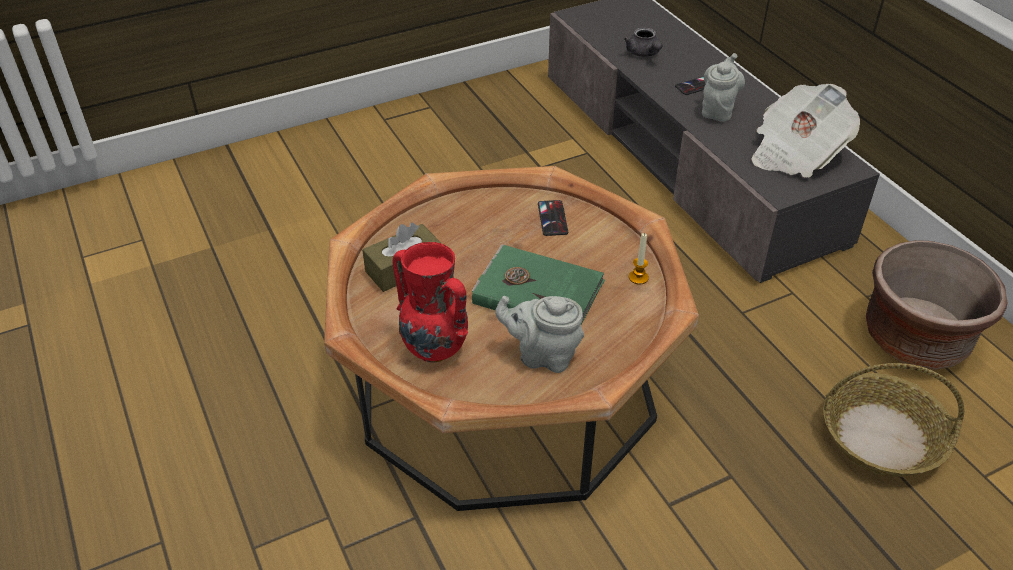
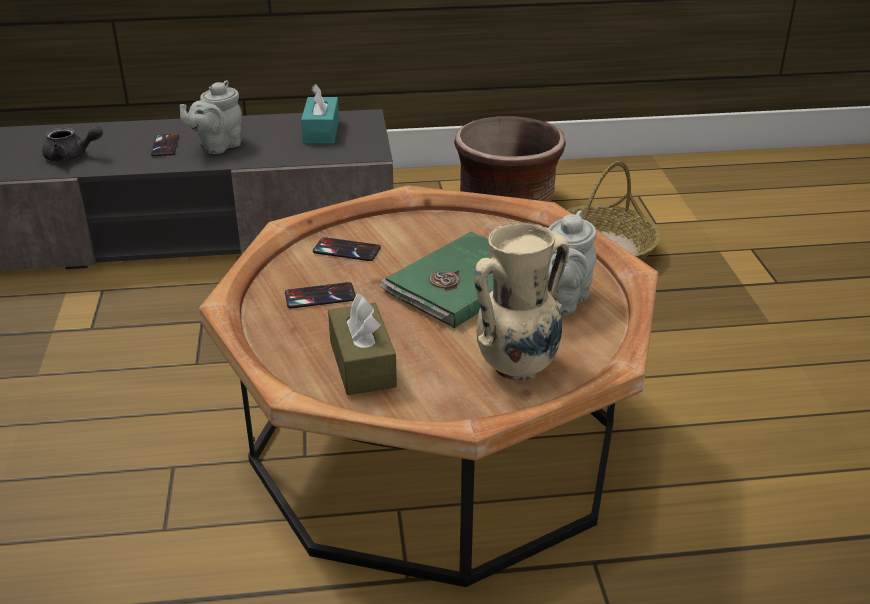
camera: 70 degrees left, 10 degrees down
red vase [393,242,468,363] -> beige vase [474,222,569,381]
candle [629,233,649,284] -> none
grey teapot [702,53,745,122] -> grey teapot turned 90 degrees counterclockwise [180,80,242,154]
newspaper [751,84,860,178] -> turquoise tissue box [301,84,339,144]
none -> phone [285,282,356,309]

